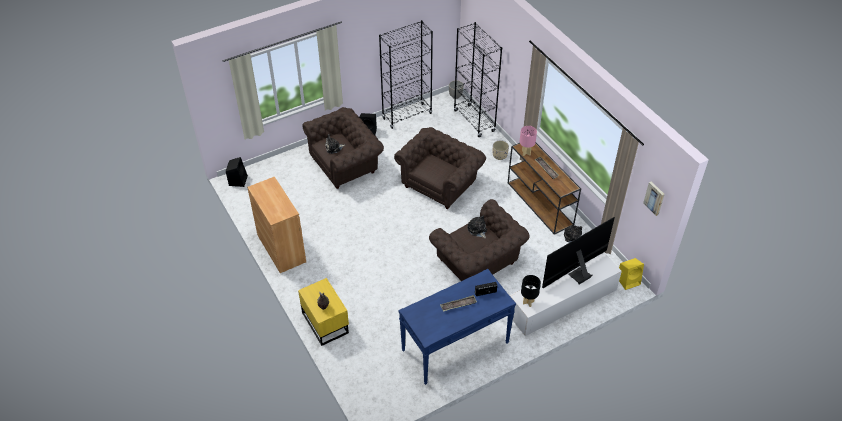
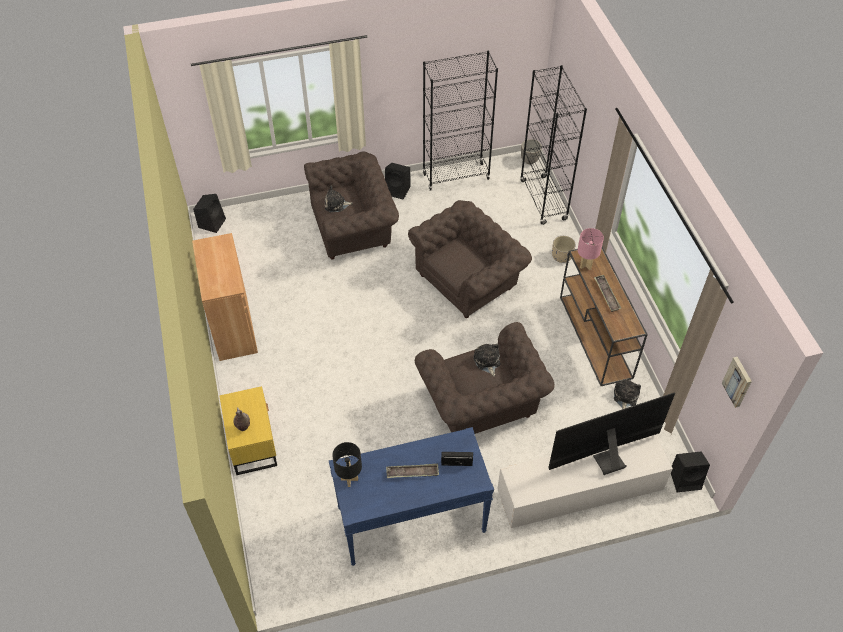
camera: 15 degrees right, 5 degrees up
black table lamp [521,275,541,307] -> black table lamp moved to [332,442,362,487]
yellow speaker [619,258,644,290] -> black speaker [671,451,710,492]

